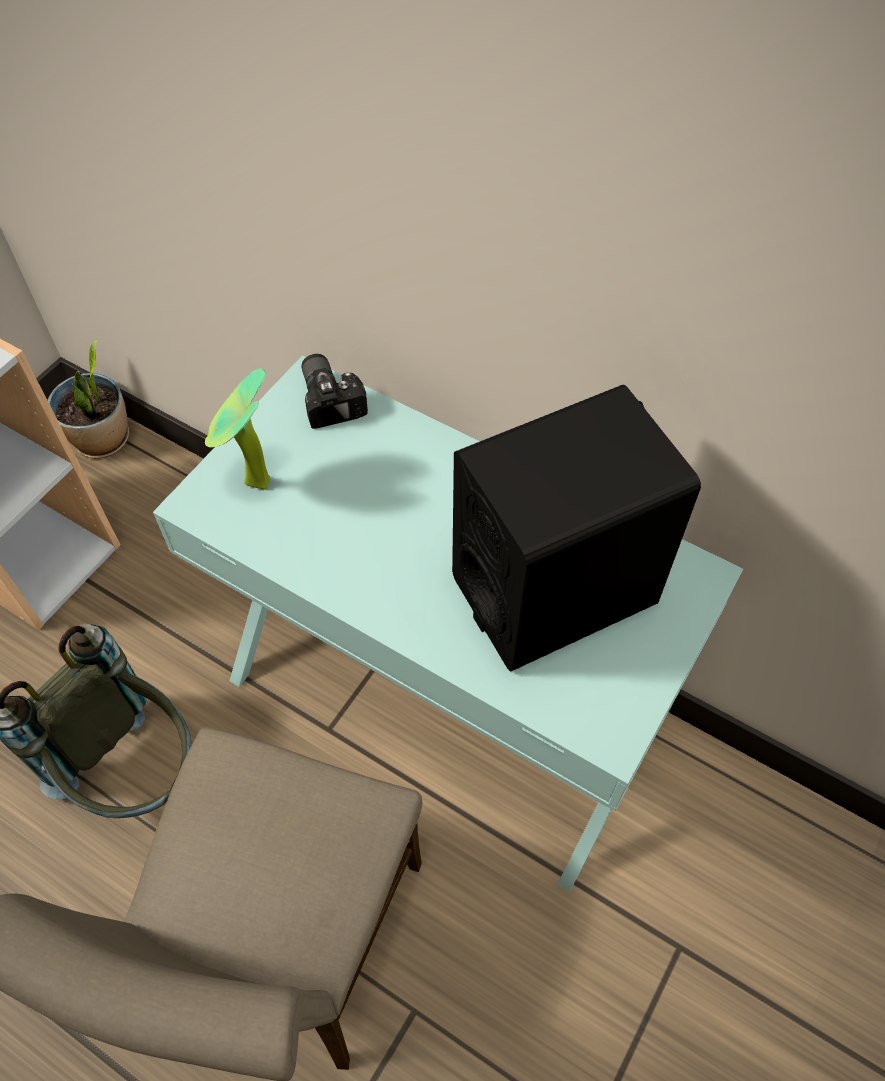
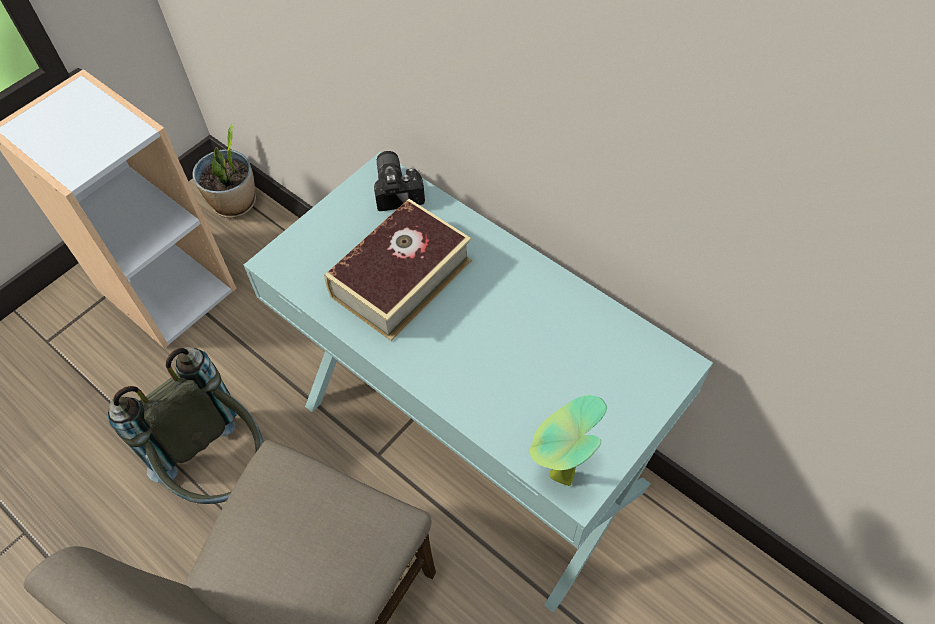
camera: 10 degrees right, 0 degrees up
potted plant [205,368,270,490] -> potted plant moved to [530,395,607,486]
black speaker [452,385,701,672] -> none
none -> book [324,199,472,341]

